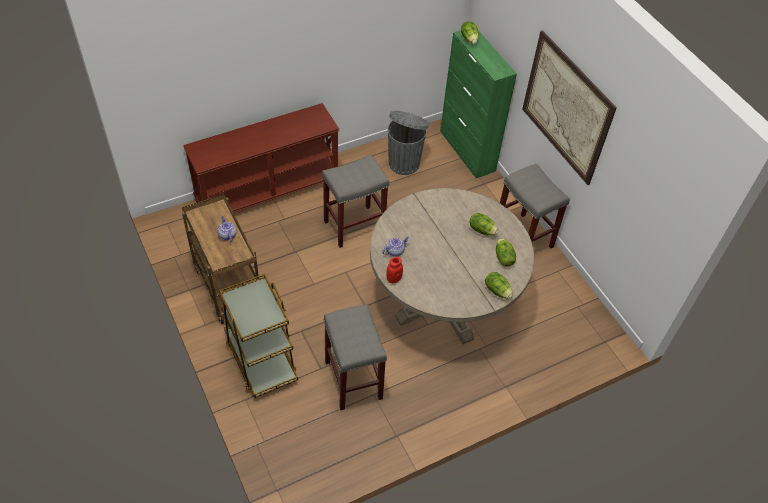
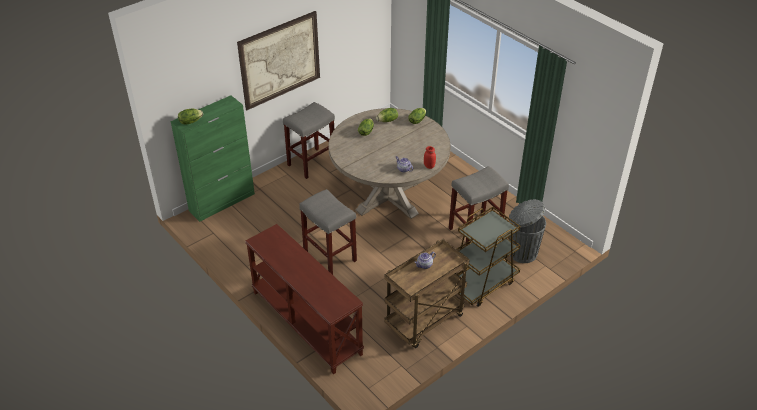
camera: 100 degrees left, 10 degrees down
grey trash can [388,111,429,175] -> grey trash can moved to [509,199,546,263]

